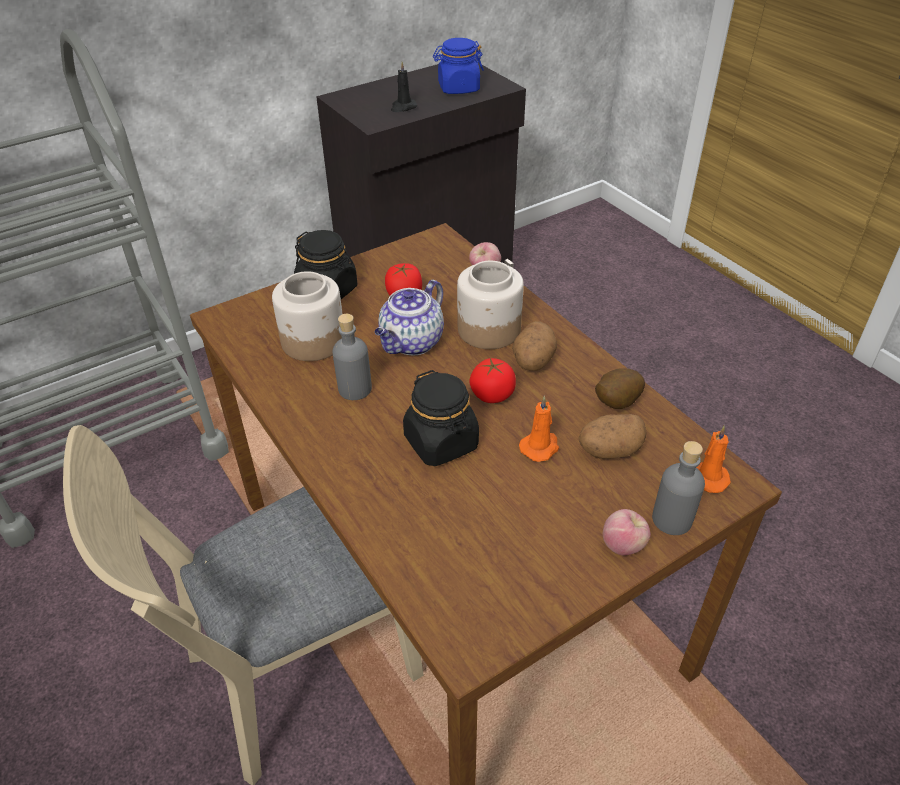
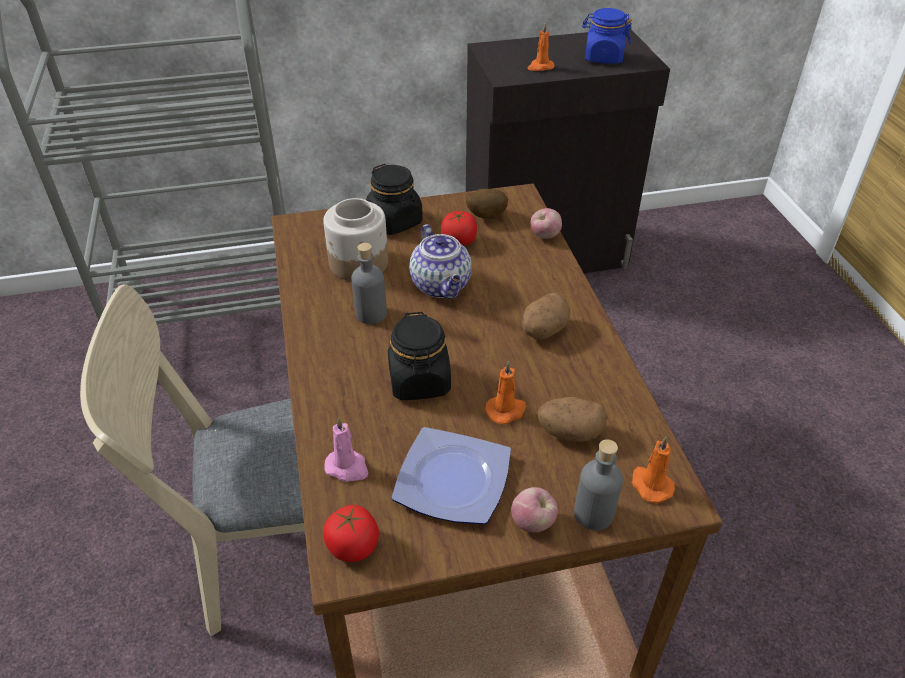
camera: 20 degrees right, 0 degrees up
teapot [375,280,444,355] -> teapot turned 75 degrees counterclockwise [409,224,472,299]
black candle [391,62,417,112] -> orange candle [527,23,555,71]
jar [457,261,524,349] -> none
tomato [469,358,516,403] -> tomato moved to [323,505,379,562]
potato [595,368,645,409] -> potato moved to [465,189,508,219]
none -> pink candle [324,417,368,482]
none -> plate [392,427,511,525]

